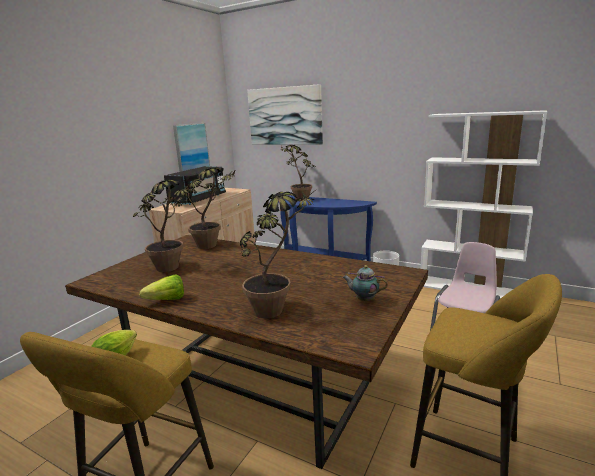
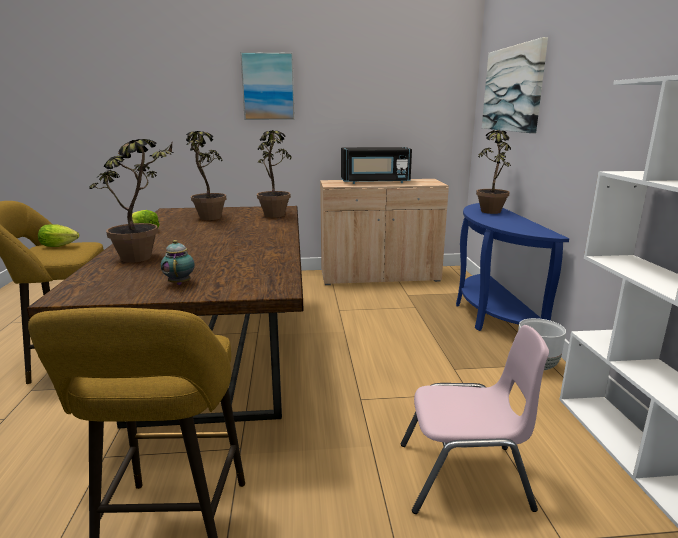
camera: 55 degrees right, 0 degrees up
picture [173,123,210,172] -> picture moved to [240,52,295,120]

